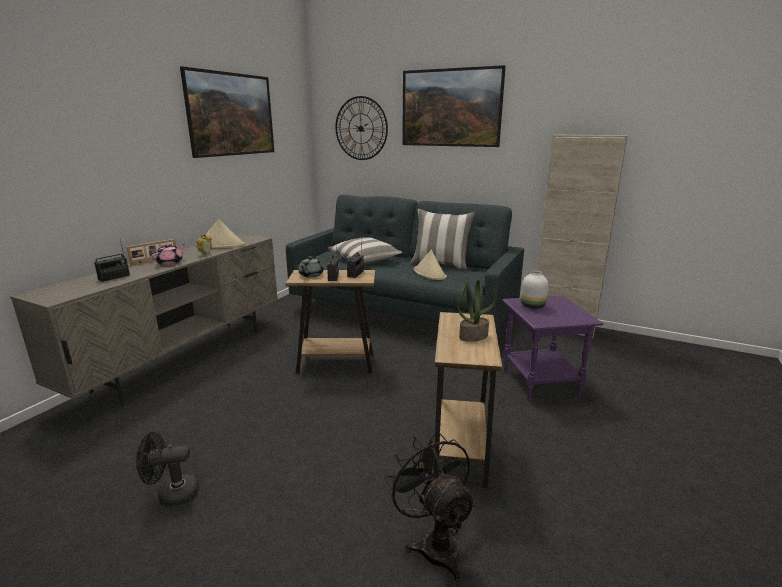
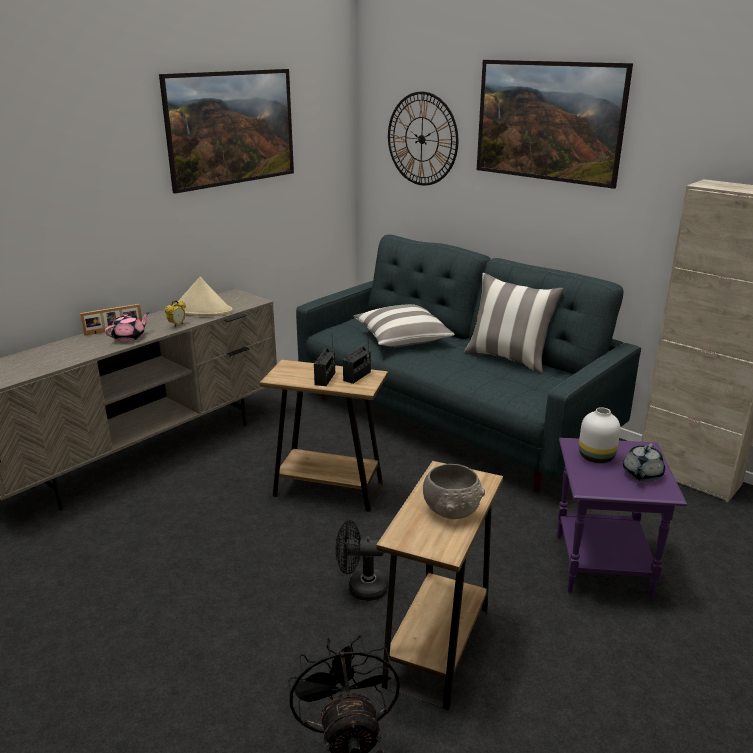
camera: 15 degrees right, 5 degrees up
radio [94,240,130,282] -> none
black fan [136,432,199,507] -> black fan moved to [336,520,388,601]
grey teapot [298,256,323,278] -> grey teapot moved to [623,443,665,482]
beige hat [414,250,447,280] -> none
potted plant [457,280,497,342] -> grey bowl [423,464,485,519]

